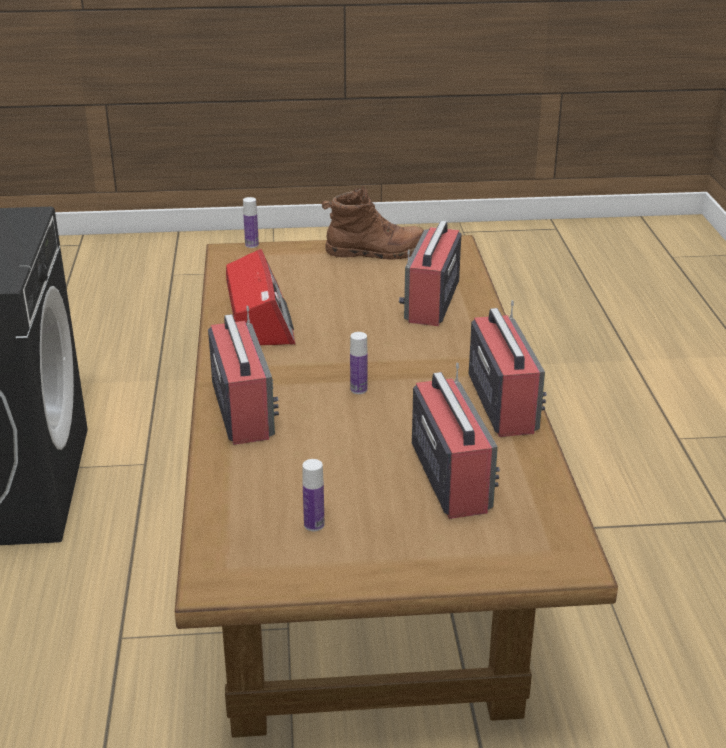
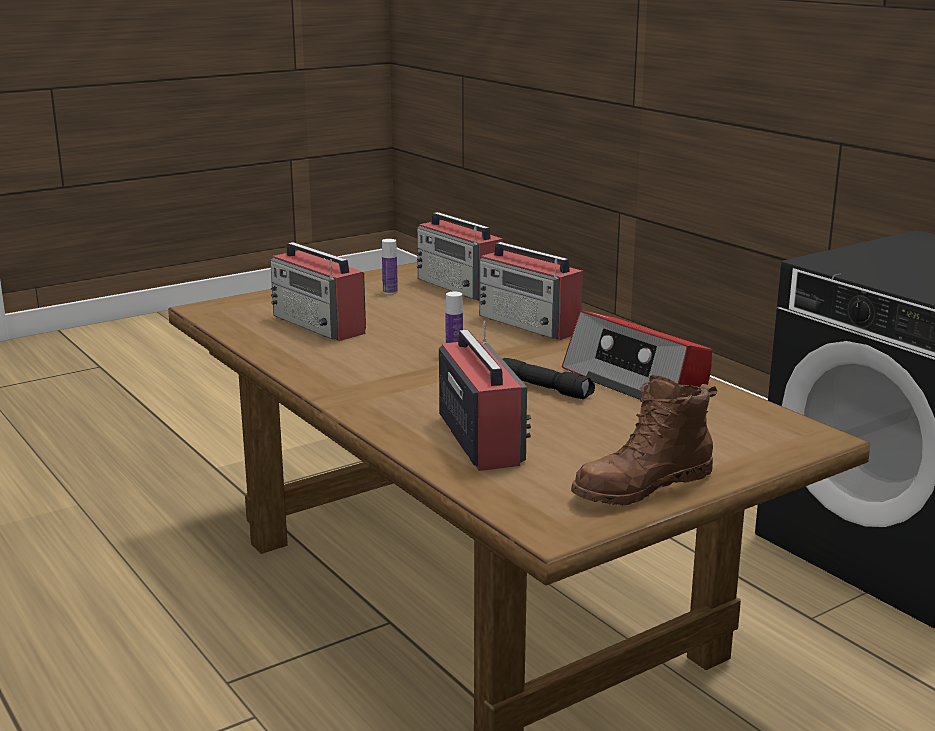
camera: 150 degrees right, 10 degrees down
bottle [243,197,259,248] -> none
radio [468,300,547,437] -> radio moved to [417,212,504,301]
none -> black flashlight [503,358,595,399]

